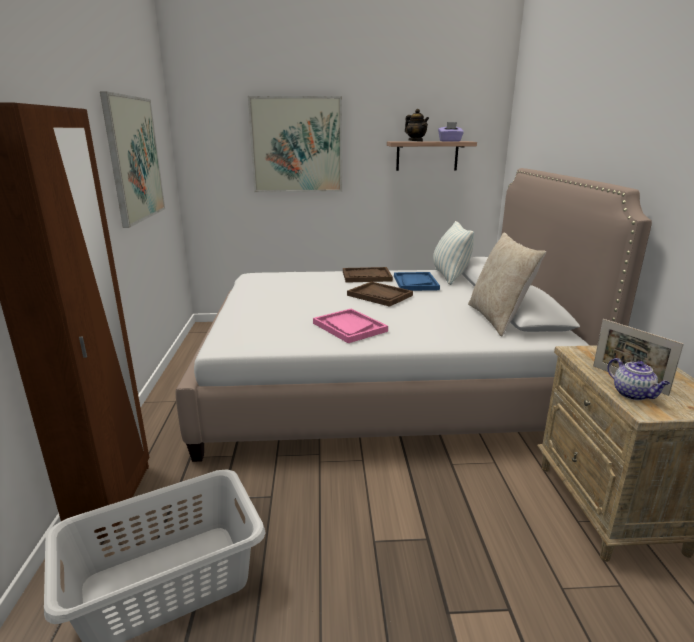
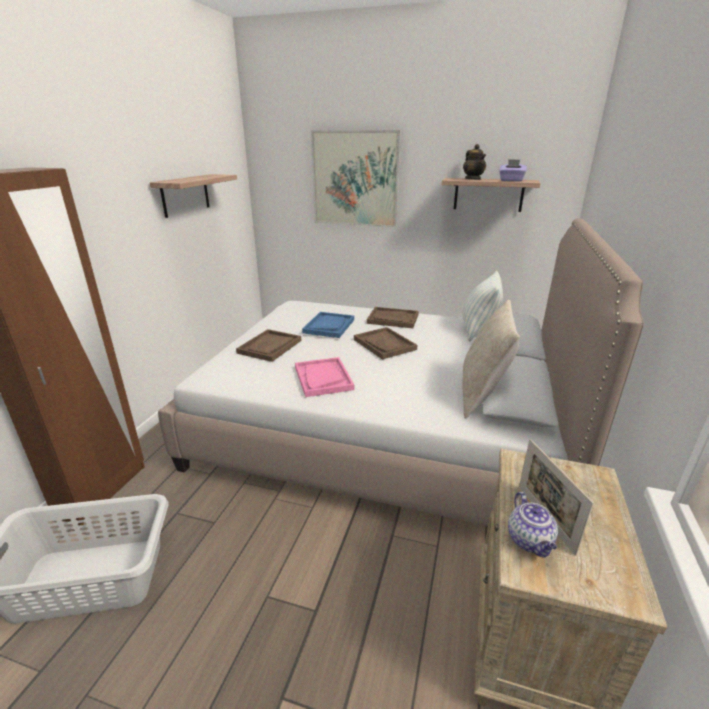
camera: 20 degrees right, 5 degrees up
picture [100,91,165,228] -> shelf [150,174,237,218]
blue tray [394,272,440,291] -> blue tray moved to [302,312,354,338]
none -> brown tray [236,329,301,362]

